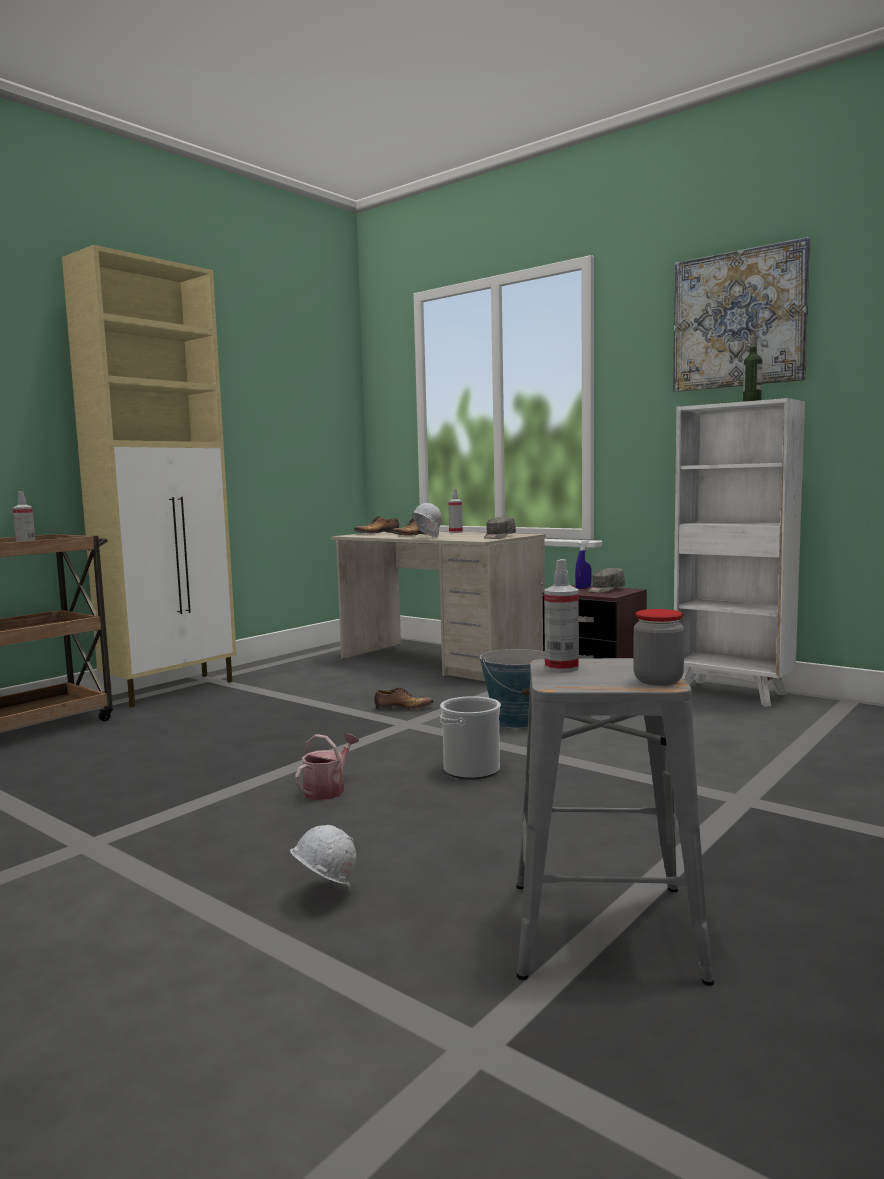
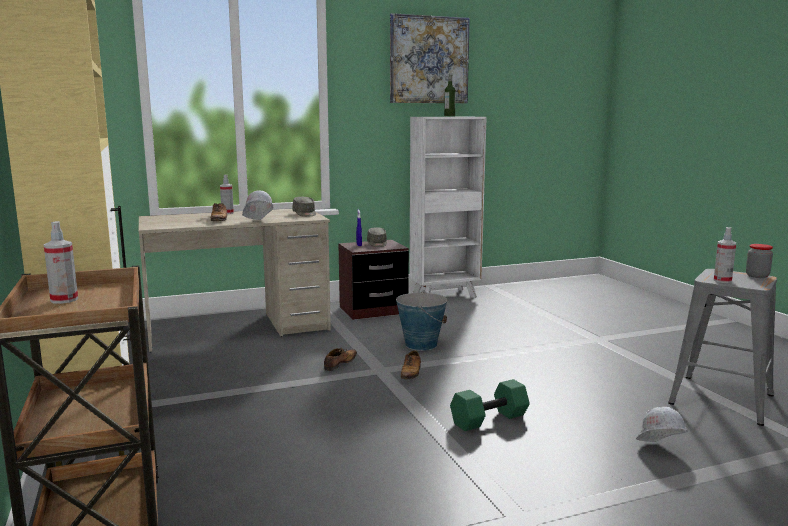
camera: 60 degrees left, 5 degrees up
watering can [295,733,359,800] -> green dumbbell [450,379,530,431]
shoe [354,516,399,533] -> shoe moved to [401,350,421,379]
bucket [440,696,501,780] -> none

